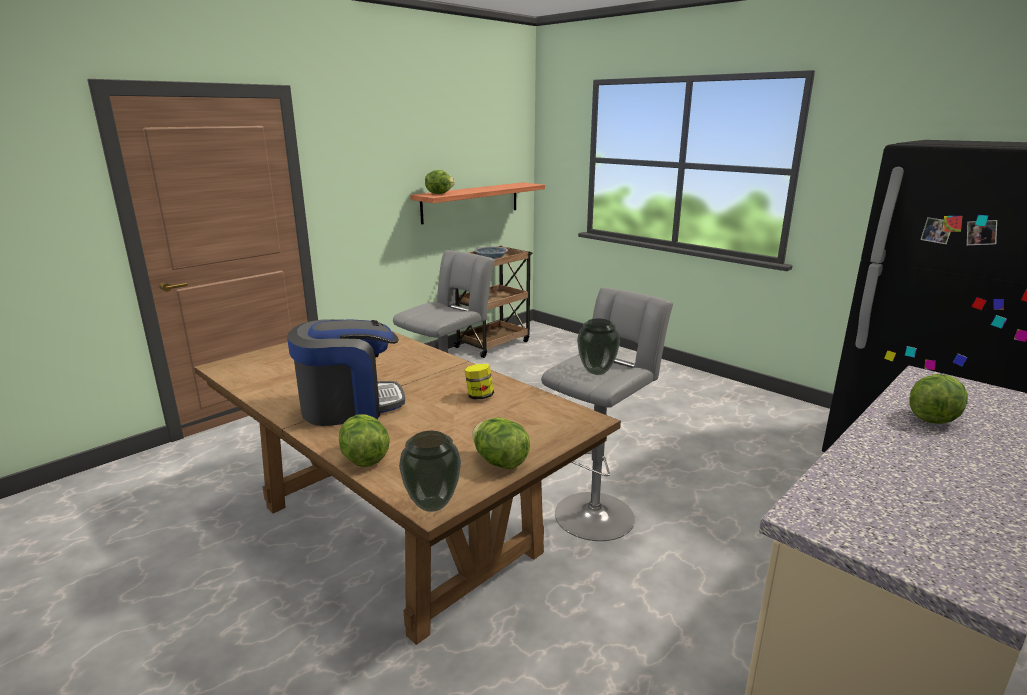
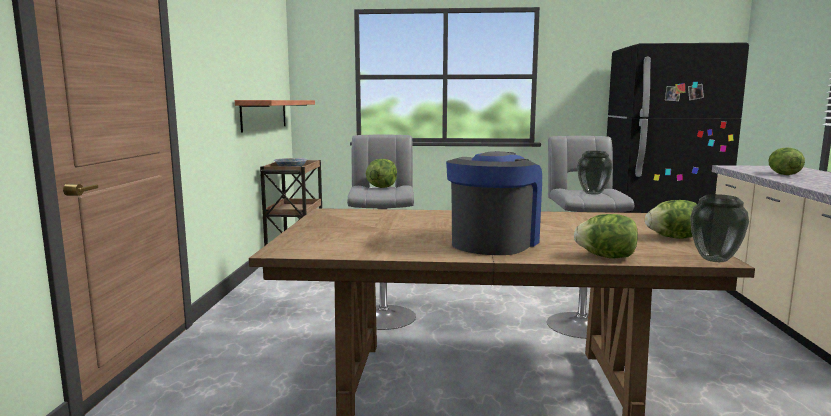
camera: 40 degrees left, 10 degrees down
lettuce [425,170,455,194] -> lettuce moved to [366,159,397,188]
jar [464,364,494,400] -> none

